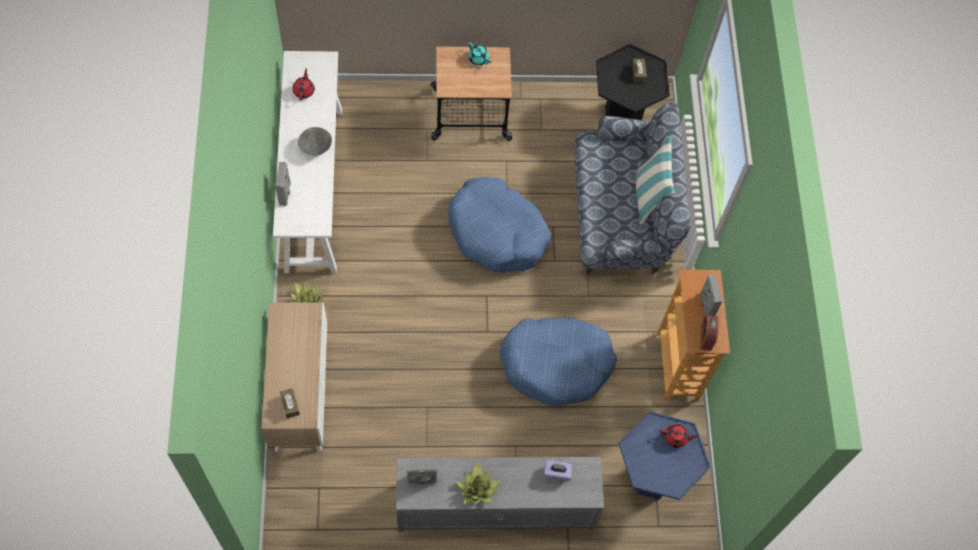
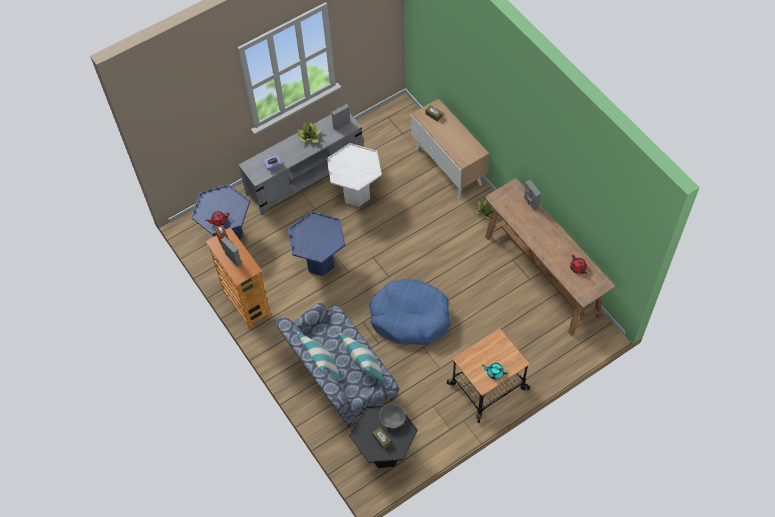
camera: 155 degrees right, 5 degrees down
white console table [273,51,342,273] -> brown console table [484,178,615,336]
grey bowl [298,127,332,156] -> grey bowl moved to [379,403,405,428]
blue dog bed [500,317,617,407] -> blue side table [288,211,345,276]
none -> white side table [327,143,382,207]
none -> pillow [339,333,384,381]

